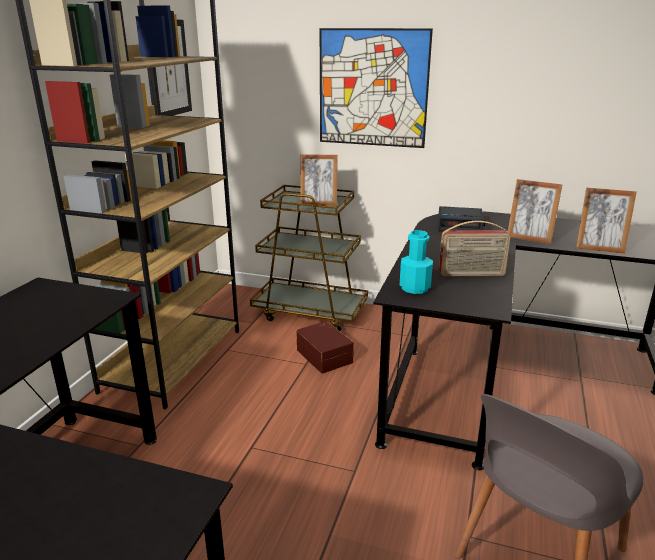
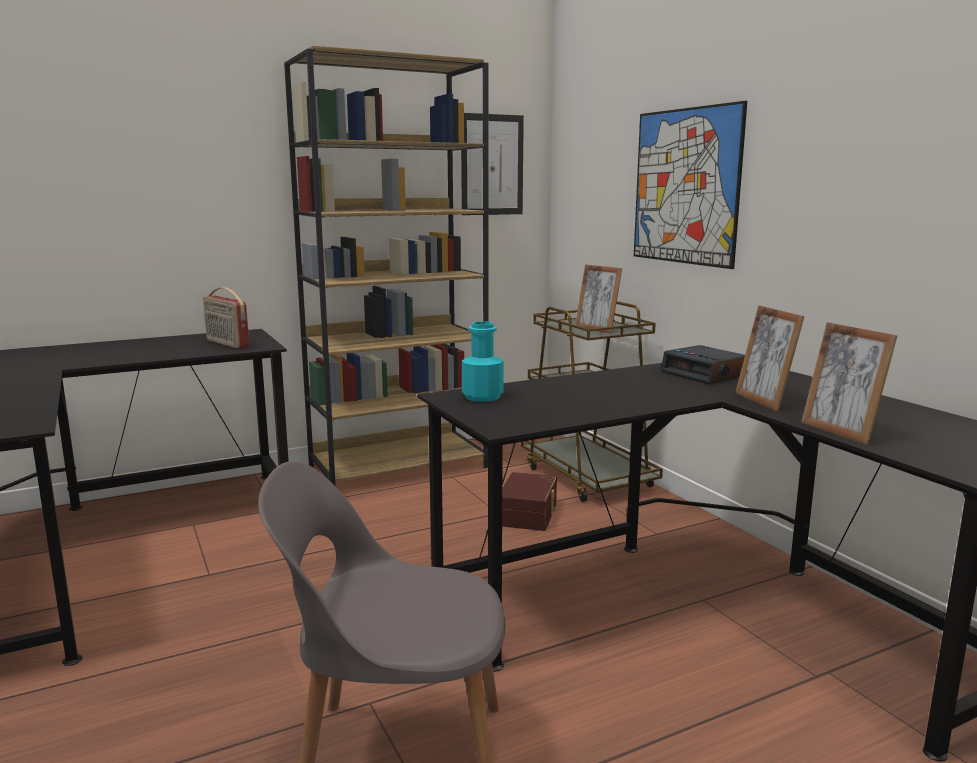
camera: 45 degrees right, 10 degrees down
radio [439,221,511,276] -> radio moved to [203,287,249,349]

